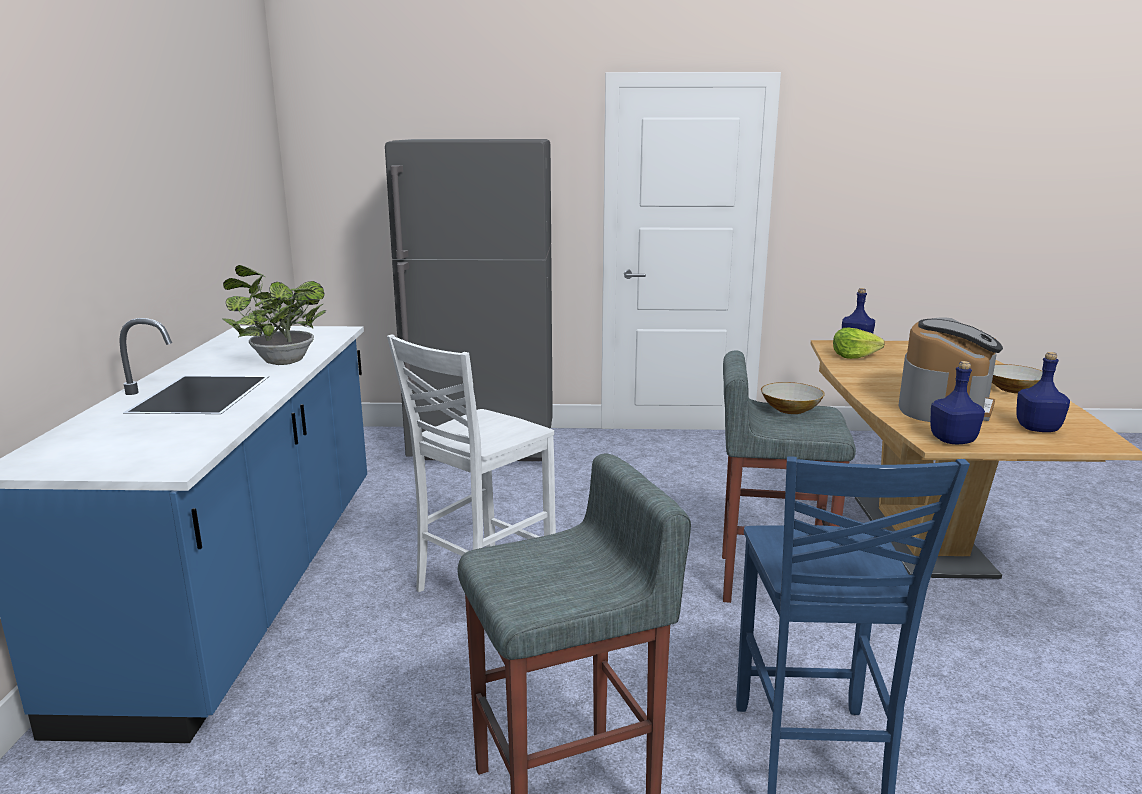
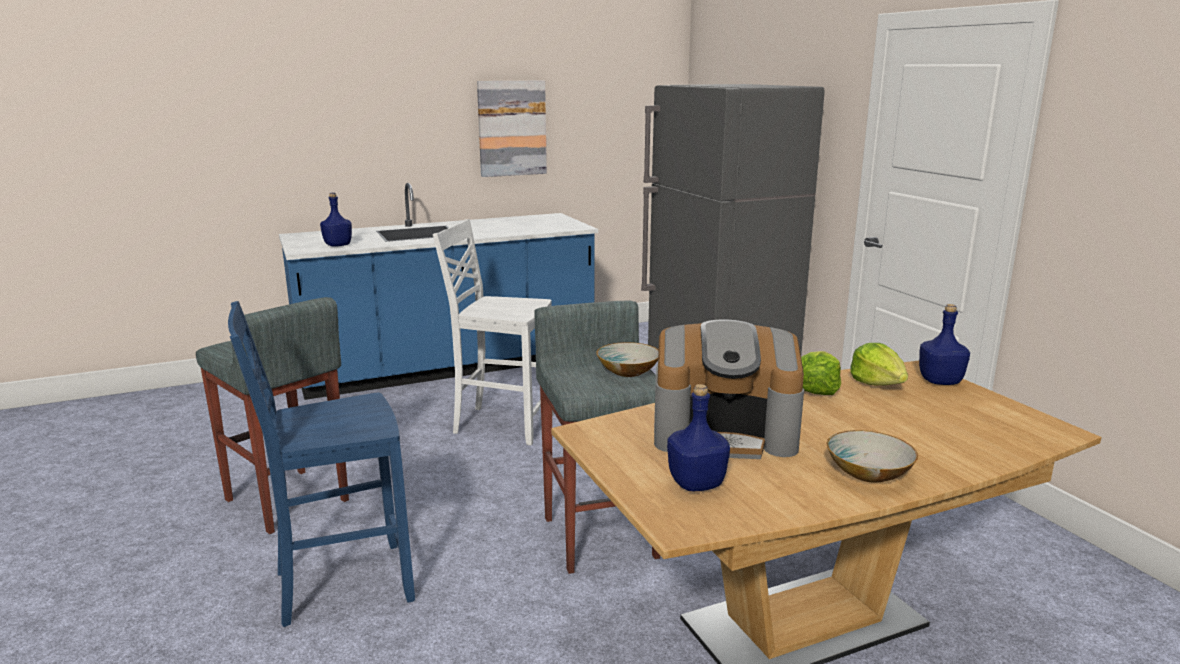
camera: 65 degrees right, 0 degrees up
potted plant [223,265,326,365] -> none
blue bottle [930,361,985,444] -> blue bottle moved to [320,193,352,246]
none -> picture [477,81,547,177]
none -> lettuce [801,351,841,395]

